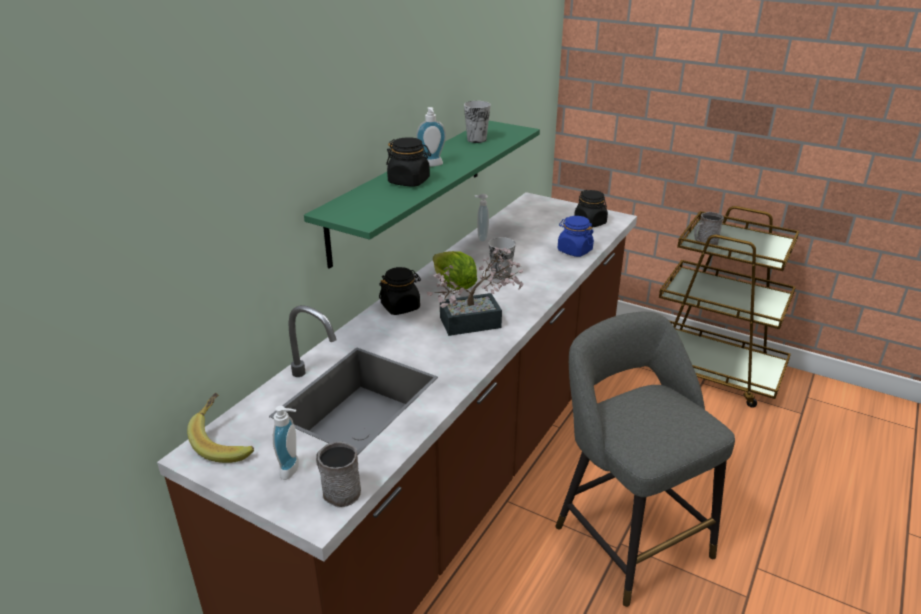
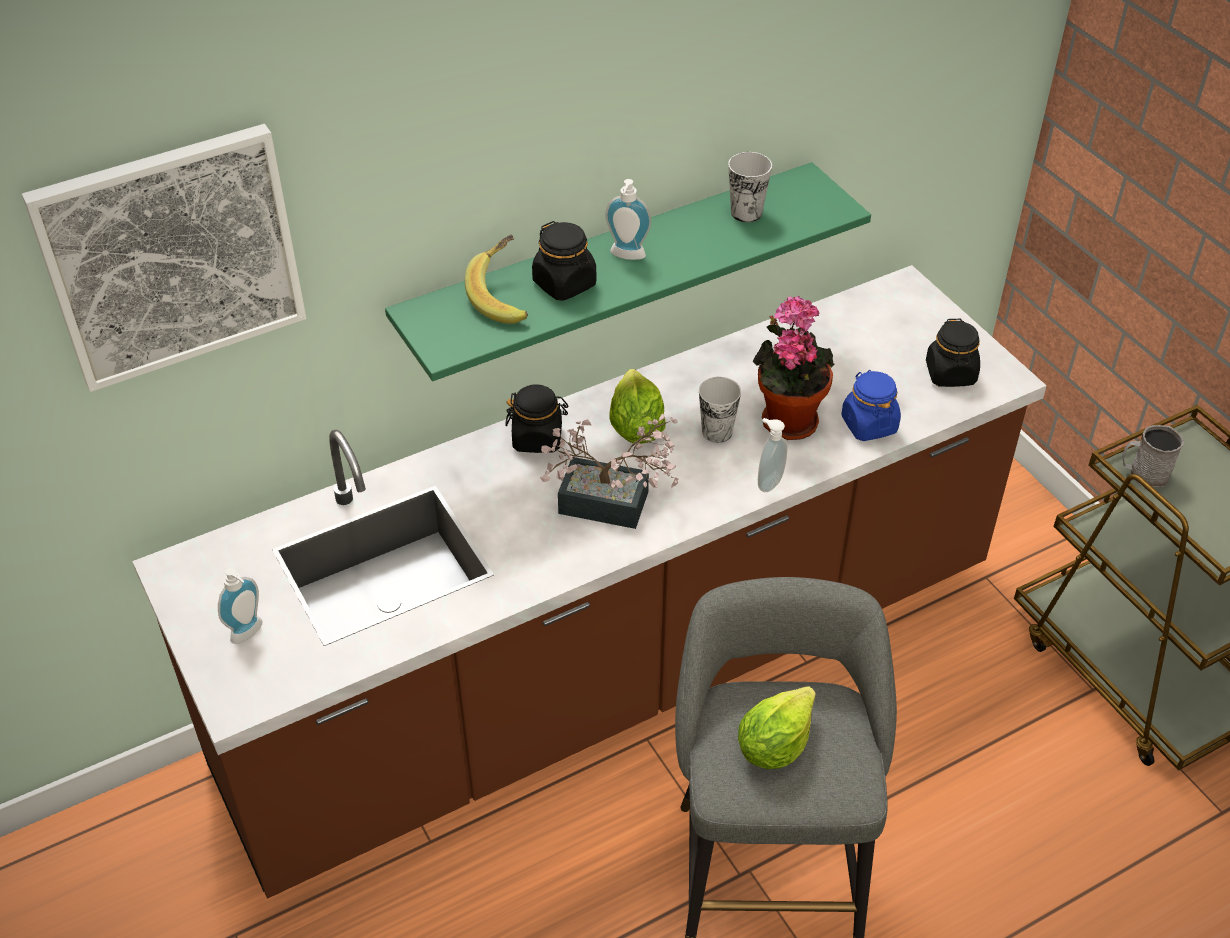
camera: 30 degrees right, 15 degrees up
banana [187,393,254,463] -> banana moved to [465,235,528,324]
grey mug [316,441,361,507] -> none
soap dispenser [475,194,489,242] -> soap dispenser moved to [758,418,788,492]
none -> picture [22,124,306,392]
none -> lettuce [738,686,816,769]
none -> potted plant [753,296,834,440]

